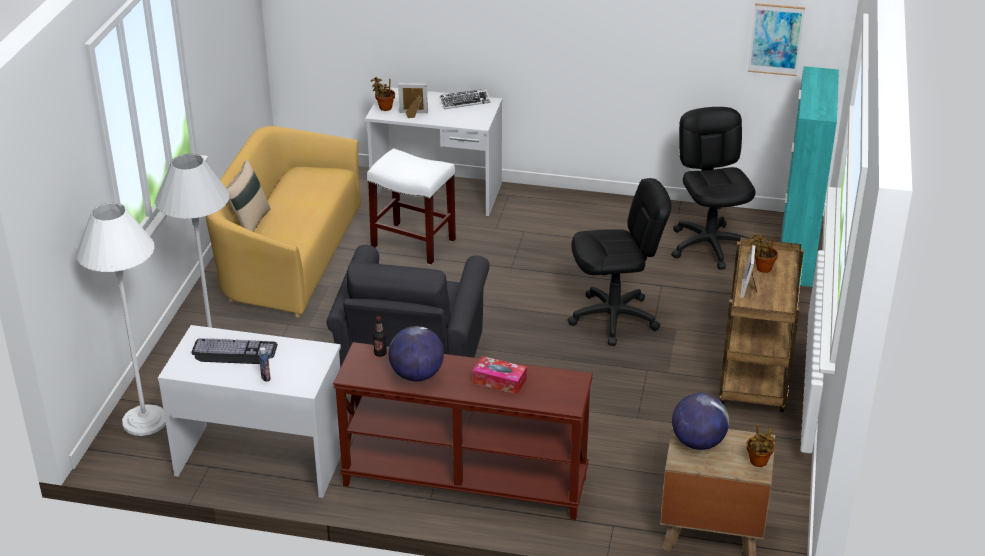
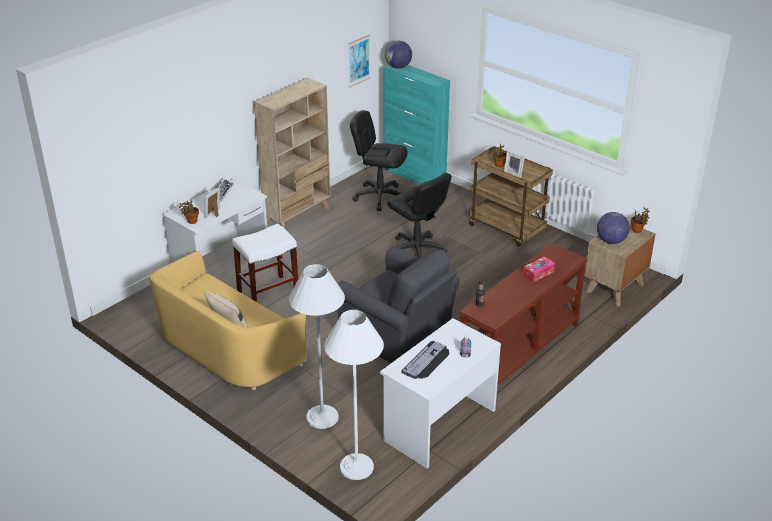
camera: 60 degrees left, 0 degrees up
globe [388,326,444,381] -> globe moved to [385,41,412,69]
black office chair [568,178,671,346] -> black office chair turned 120 degrees clockwise [387,173,452,258]
none -> beige bookcase [254,78,331,229]

